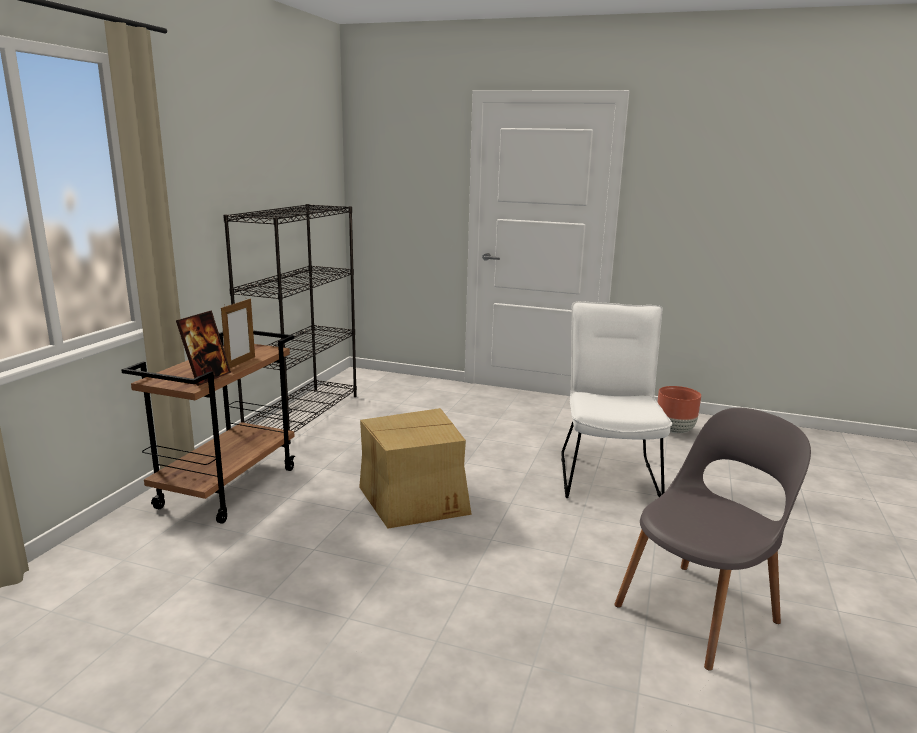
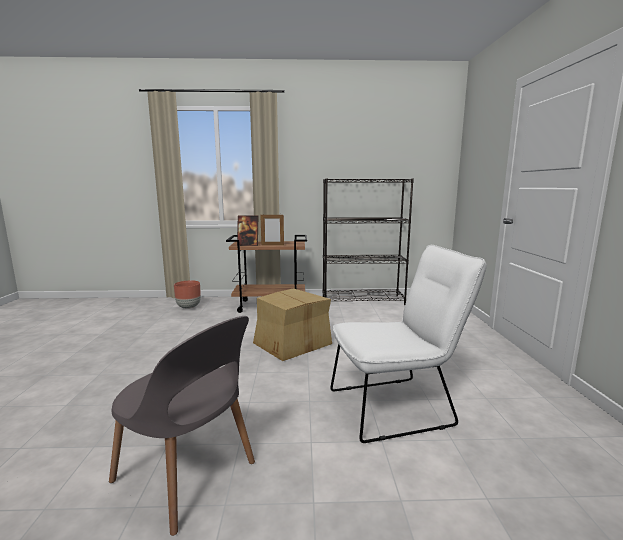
camera: 70 degrees right, 5 degrees down
brown planter [657,386,701,434] -> brown planter moved to [174,280,201,309]

